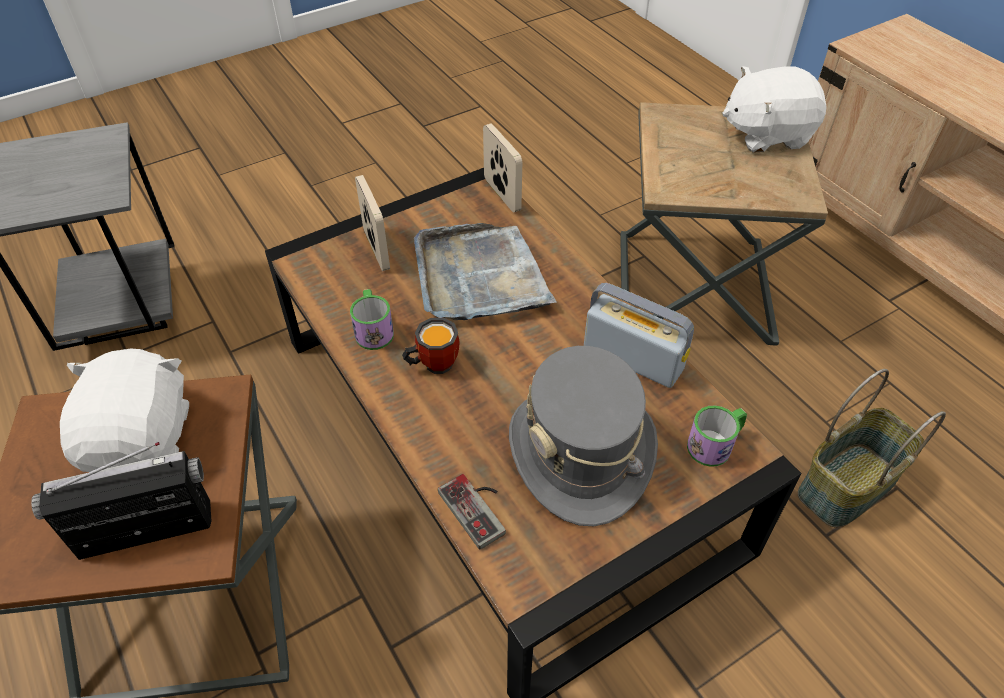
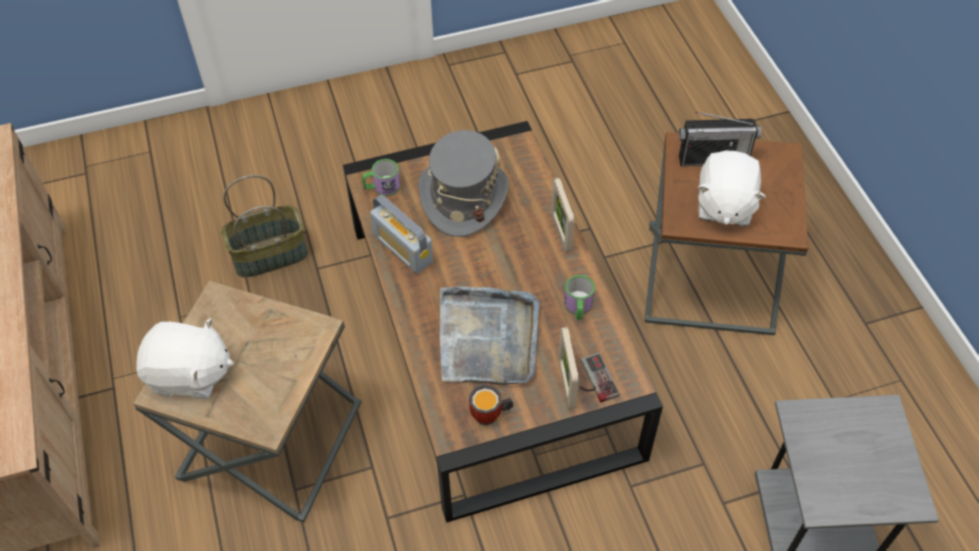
camera: 165 degrees left, 5 degrees up
mug [402,318,460,374] -> mug moved to [469,384,513,426]
game controller [438,474,506,550] -> game controller moved to [580,353,620,402]
picture frame [483,123,522,212] -> picture frame moved to [551,178,575,252]

